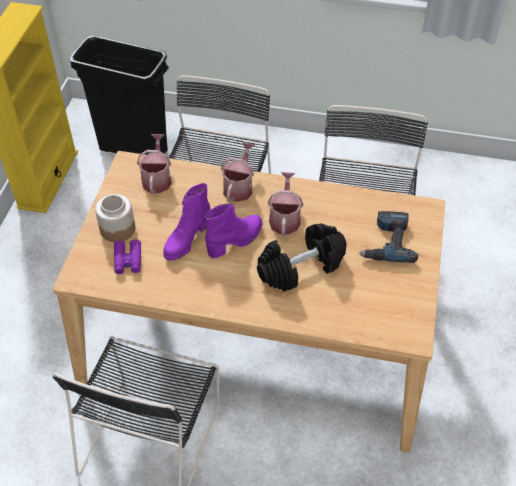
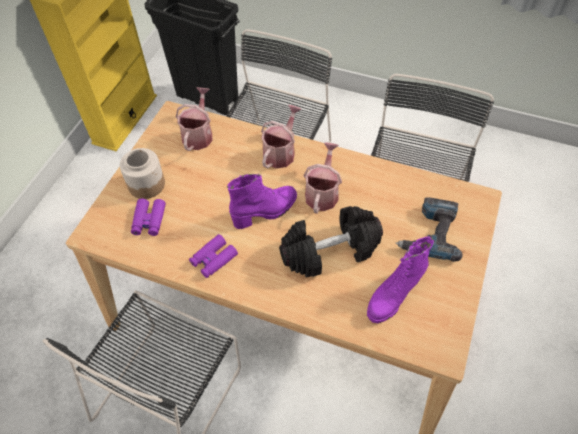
camera: 10 degrees right, 5 degrees up
purple boot [163,183,211,261] -> purple boot moved to [367,236,434,323]
none -> purple binoculars [189,234,238,278]

